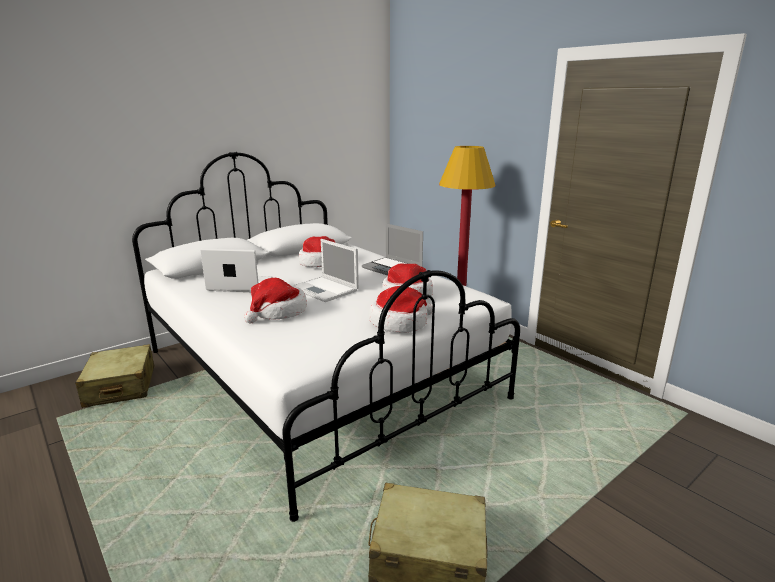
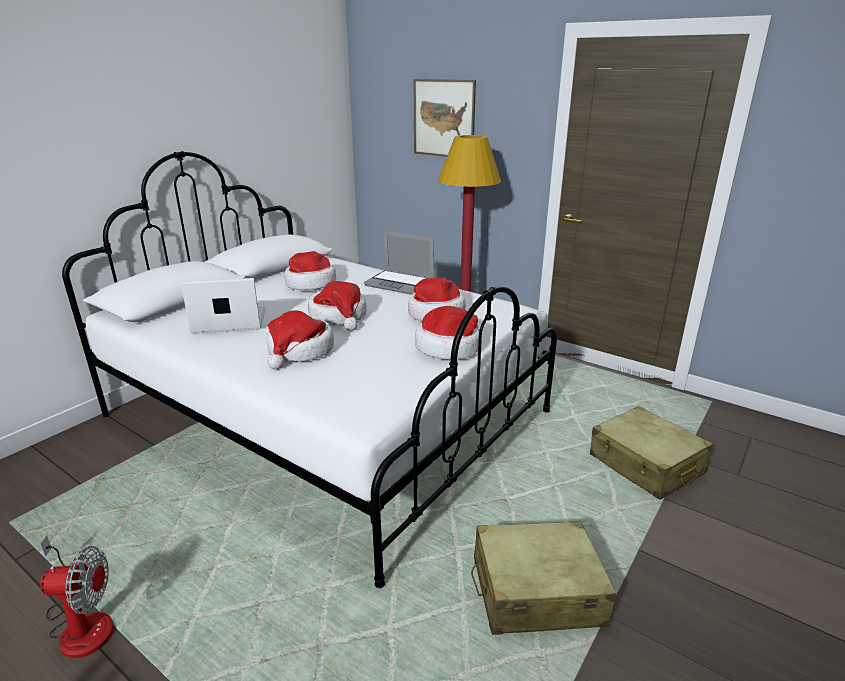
camera: 15 degrees left, 5 degrees up
beige suitcase [75,344,155,408] -> beige suitcase moved to [590,406,713,500]
laptop [293,239,359,302] -> hat [308,281,367,331]
none -> fan [40,535,114,658]
none -> picture [414,79,476,157]

